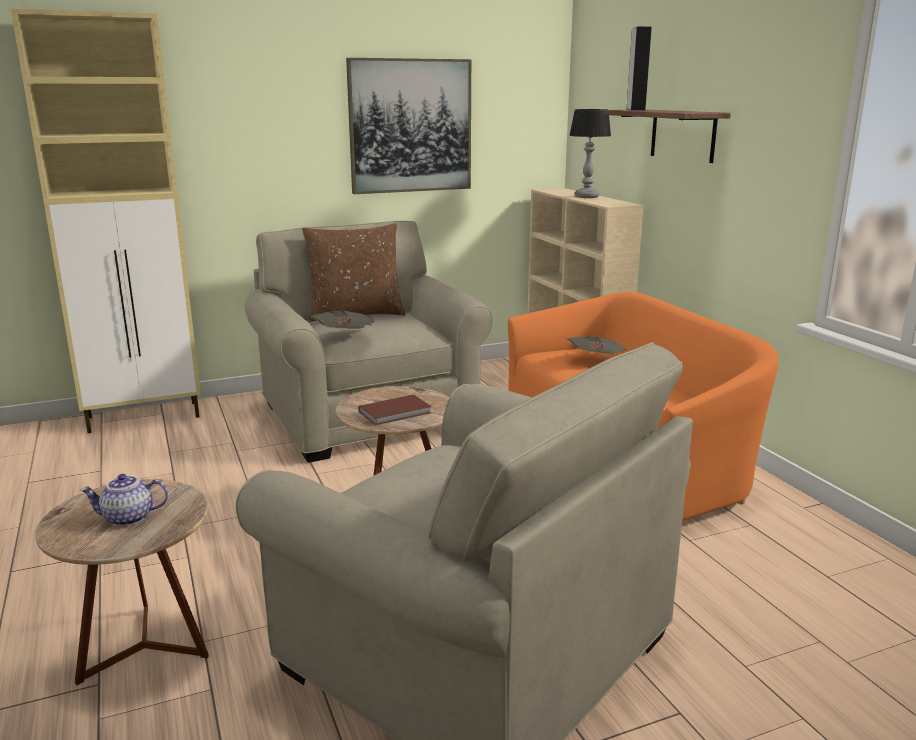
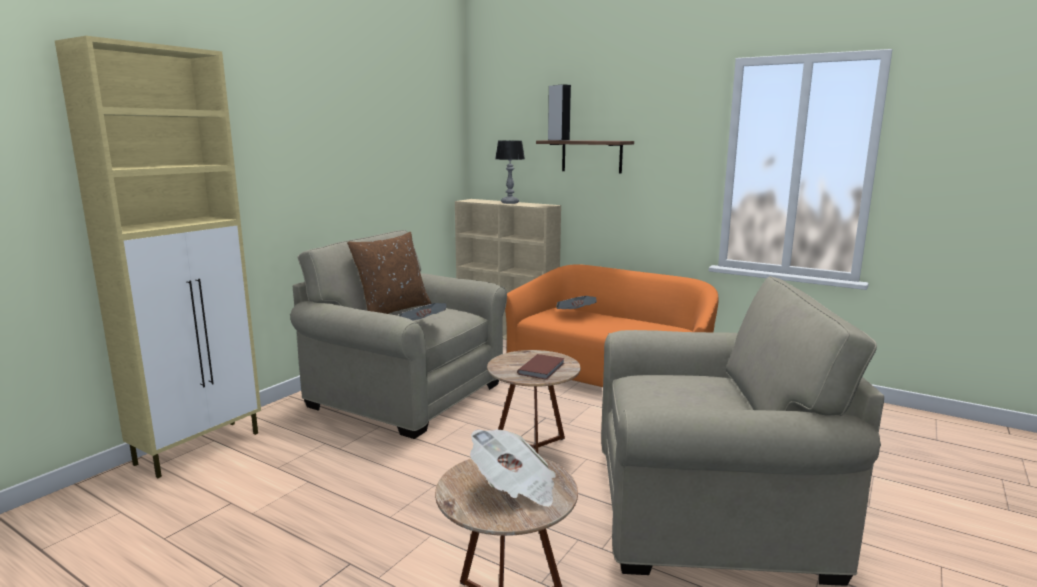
camera: 35 degrees left, 5 degrees down
teapot [80,474,168,526] -> newspaper [470,429,556,507]
picture [346,58,471,194] -> none

